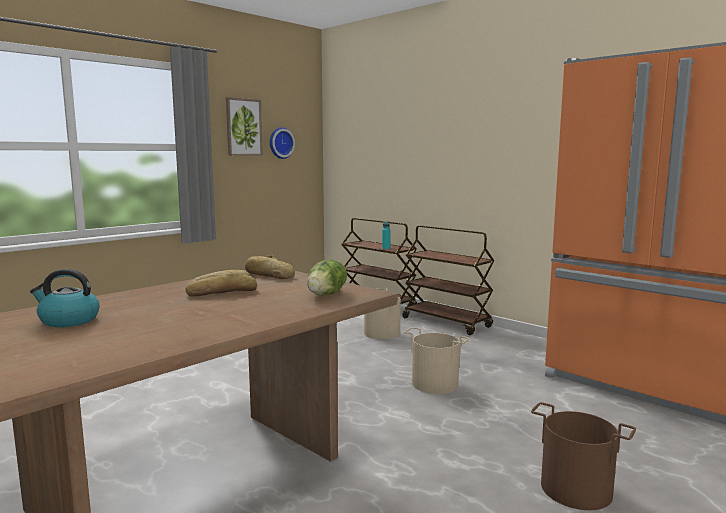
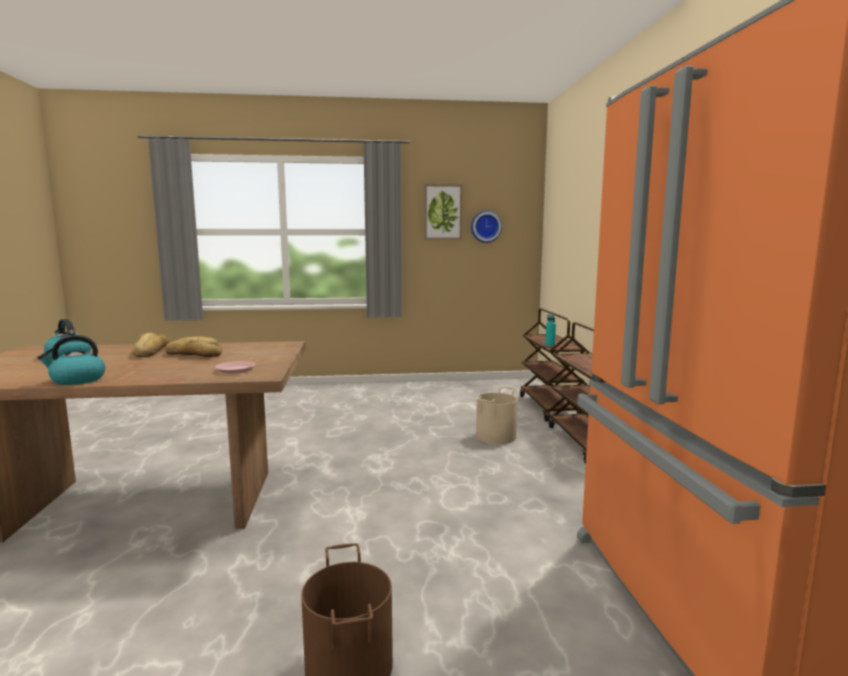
camera: 40 degrees right, 0 degrees up
bread [245,256,295,279] -> bread moved to [132,333,170,357]
lettuce [307,260,347,295] -> pink plate [215,361,255,374]
beige bucket [404,327,470,394] -> none
none -> kettle [37,335,105,385]

